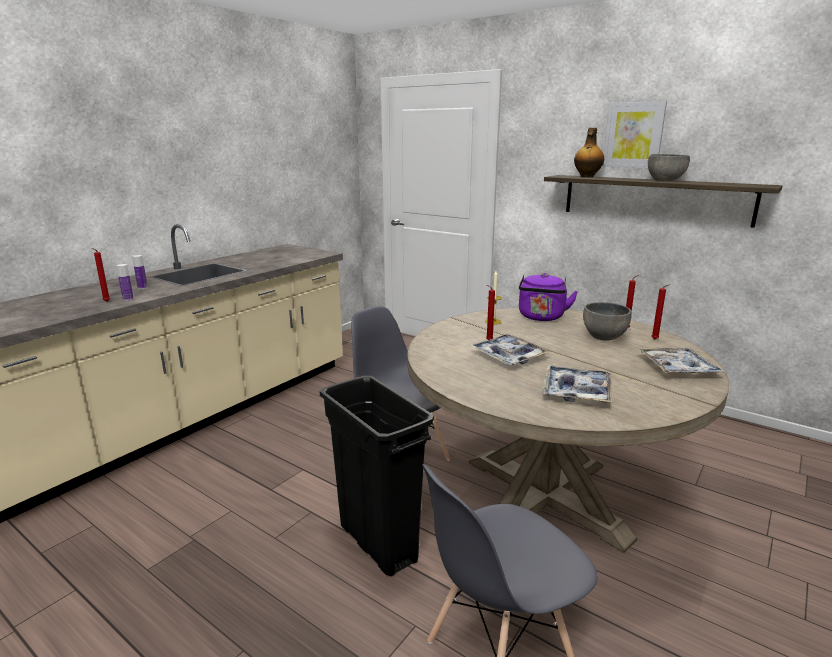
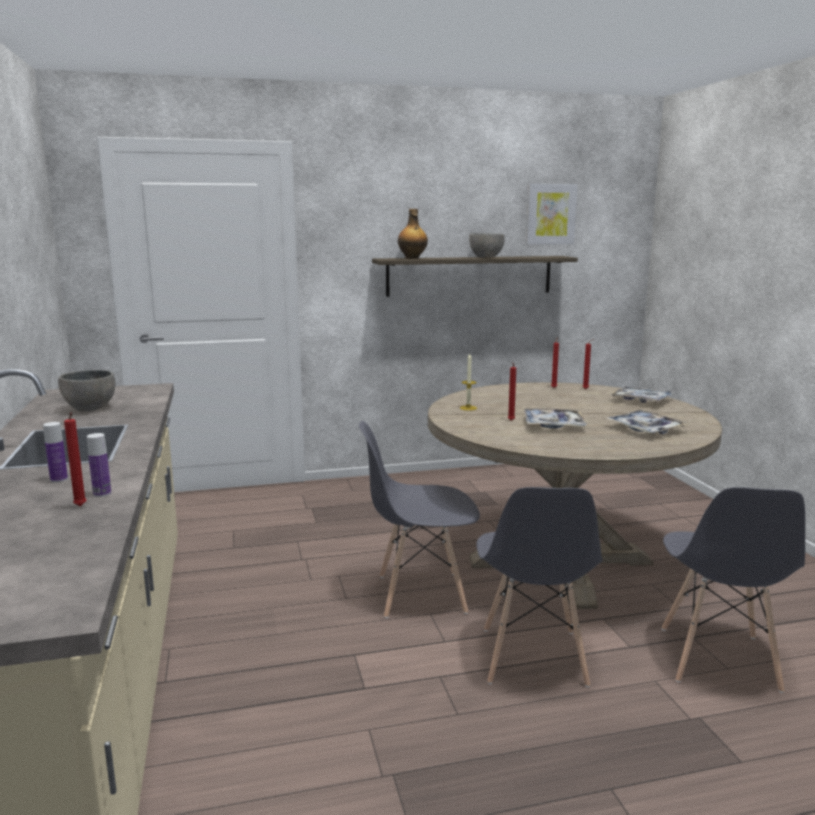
camera: 50 degrees left, 5 degrees down
black trash can [320,376,434,576] -> grey chair [476,487,603,687]
purple kettle [519,273,578,321] -> none
grey bowl [583,302,632,341] -> grey bowl moved to [58,370,115,411]
picture [602,101,667,168] -> picture moved to [526,184,577,244]

